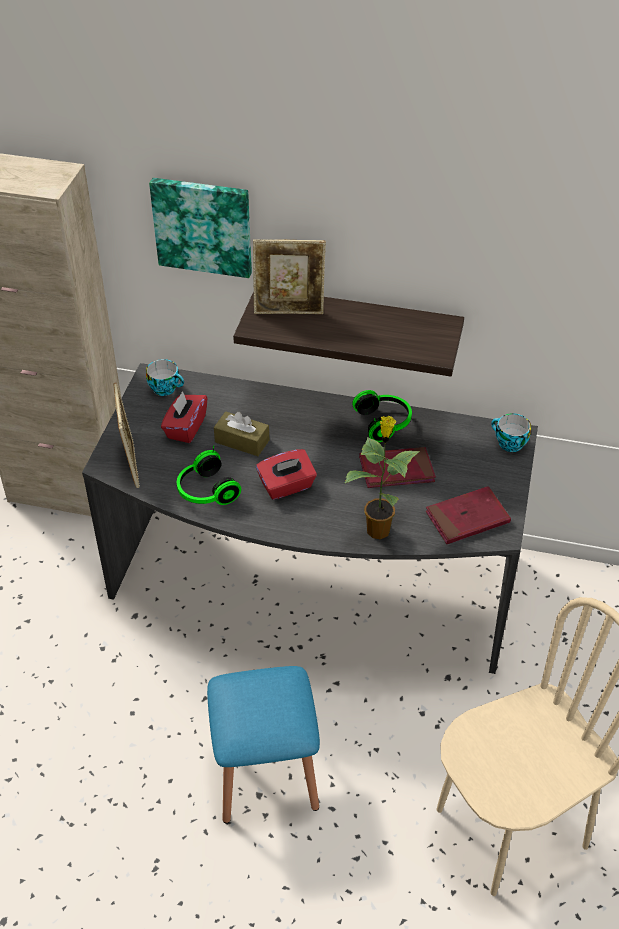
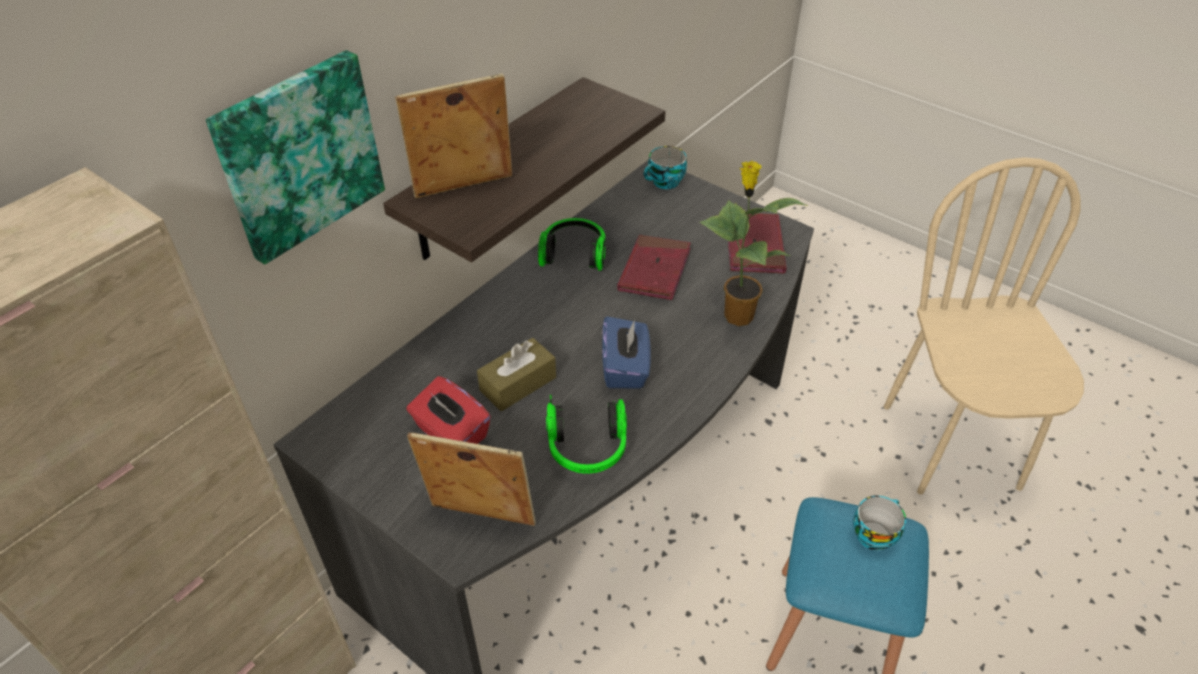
camera: 65 degrees left, 0 degrees up
cup [146,359,184,396] -> cup moved to [853,496,906,551]
picture frame [253,239,326,314] -> picture frame turned 135 degrees counterclockwise [395,73,512,198]
red tissue box [256,449,317,500] -> blue tissue box [602,316,651,388]

